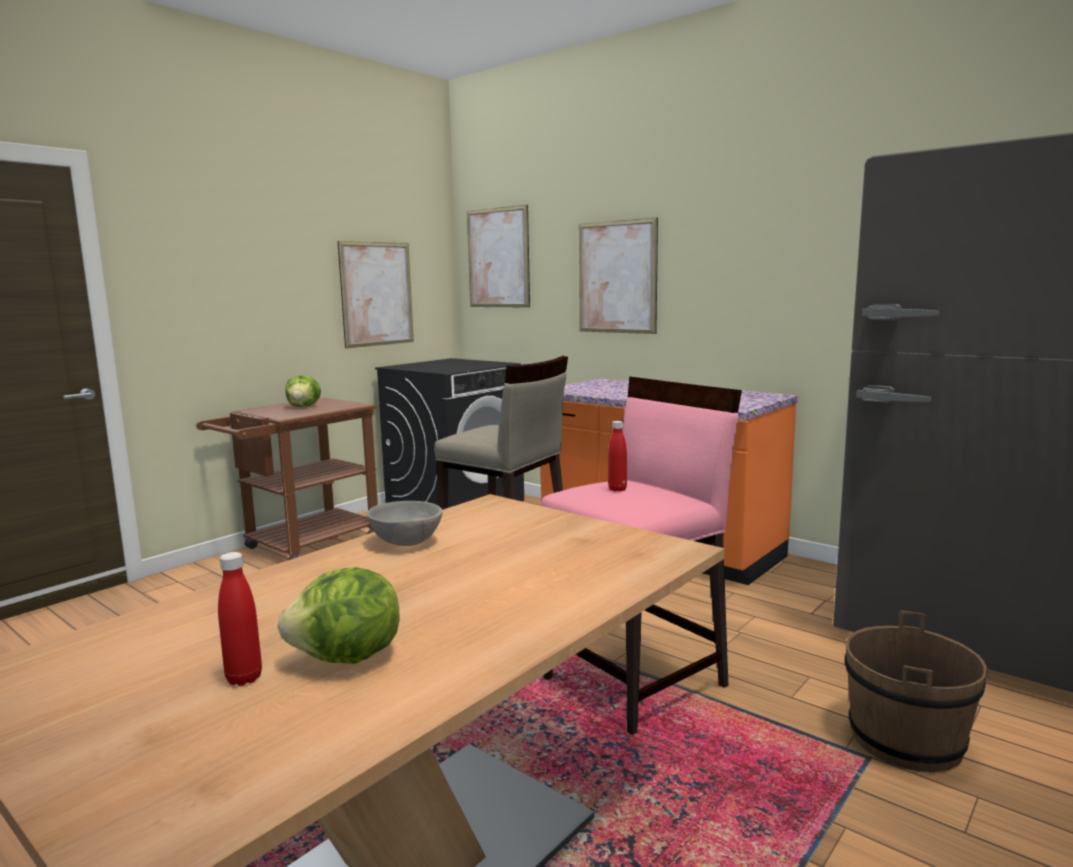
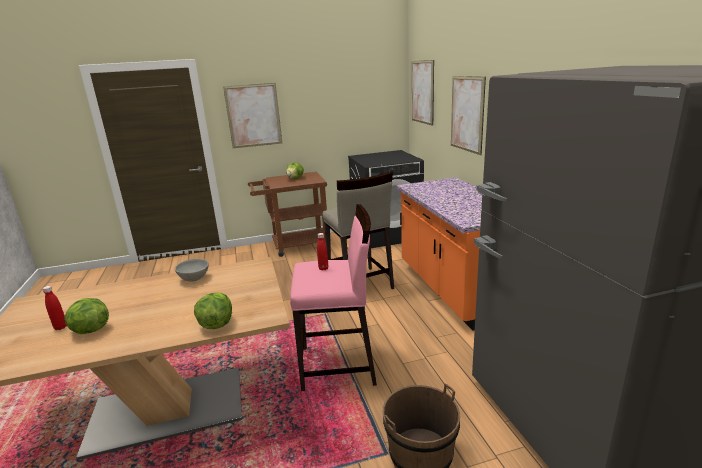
camera: 35 degrees right, 10 degrees up
picture [337,241,414,348] -> picture moved to [223,83,282,148]
none -> lettuce [194,292,232,329]

